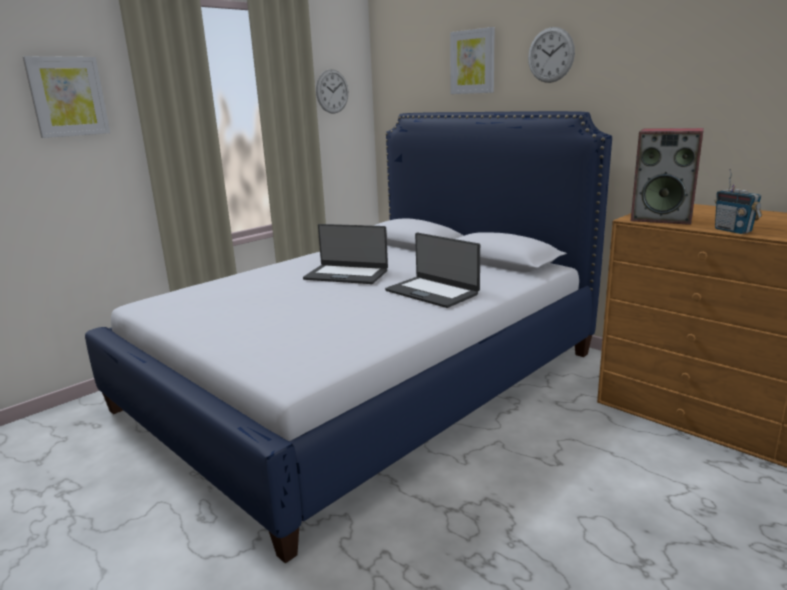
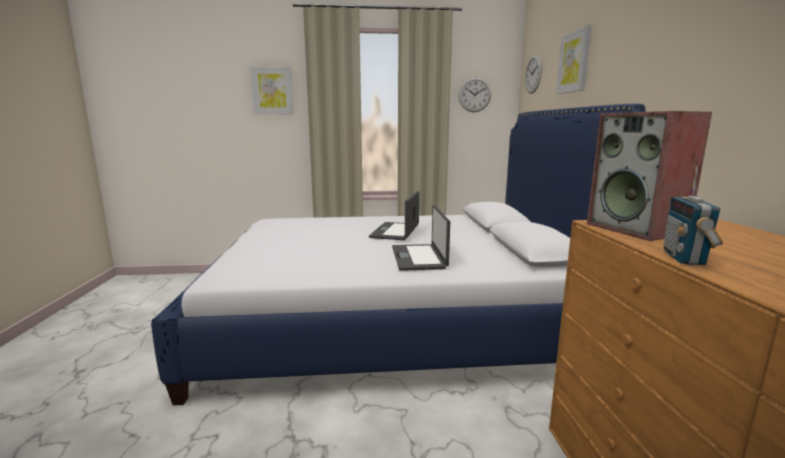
camera: 40 degrees right, 5 degrees down
laptop [303,224,388,284] -> laptop turned 45 degrees clockwise [369,191,419,240]
wall clock [528,27,575,83] -> wall clock moved to [525,55,542,94]

